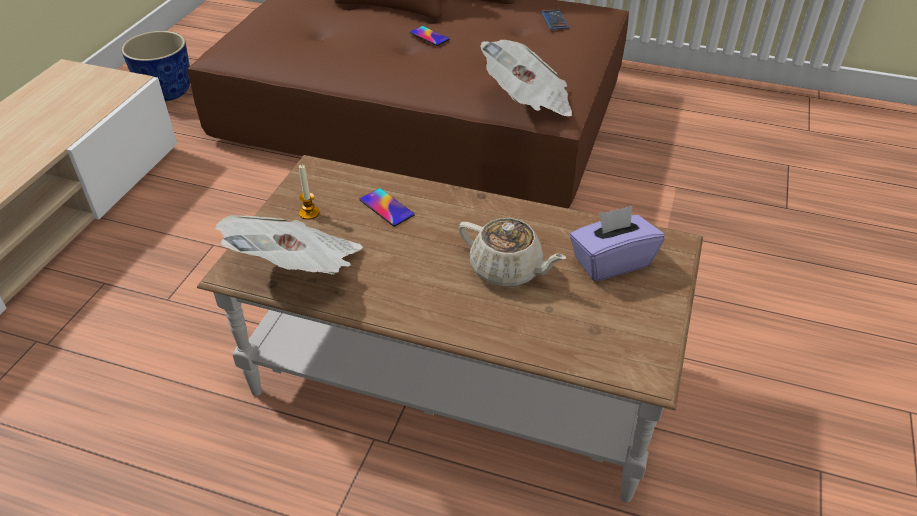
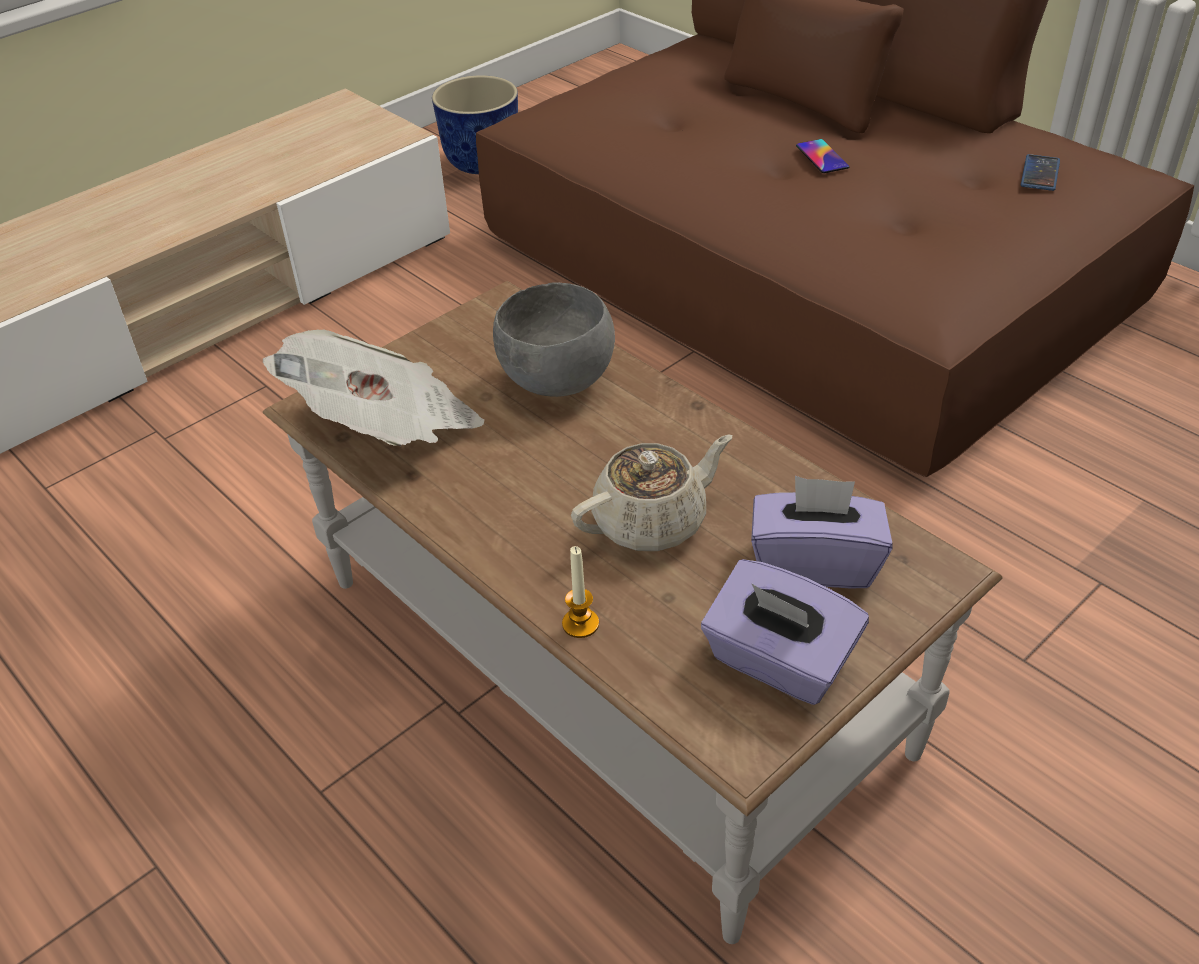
camera: 30 degrees right, 0 degrees up
candle [299,164,320,220] -> candle moved to [562,546,599,638]
phone [359,188,415,226] -> grey bowl [493,283,615,397]
beige teapot [458,218,566,287] -> beige teapot turned 90 degrees counterclockwise [571,434,732,551]
newspaper [480,40,572,117] -> none
none -> purple tissue box [701,559,869,705]

